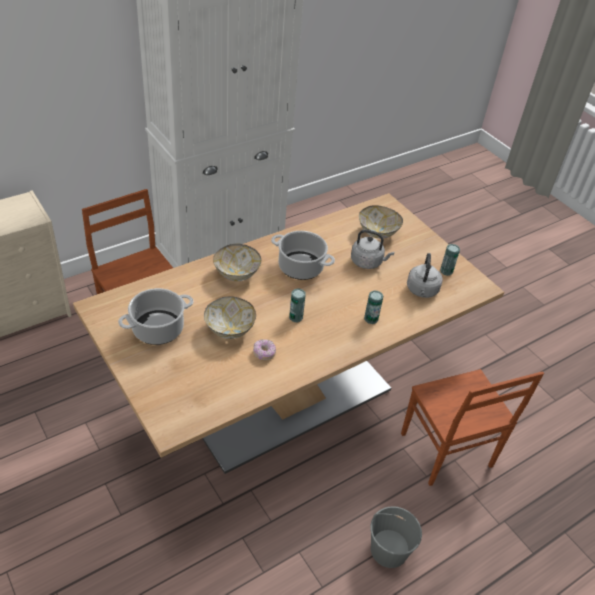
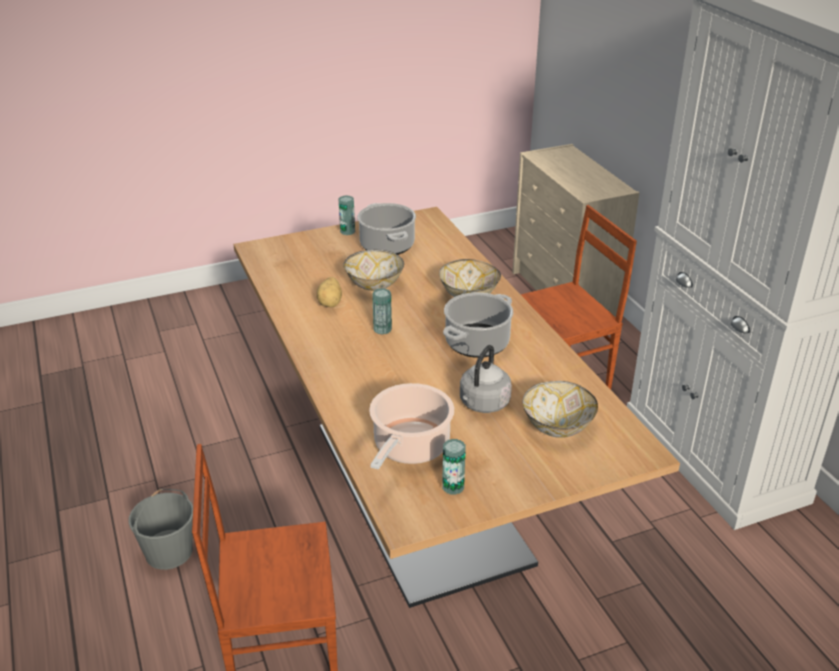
camera: 105 degrees right, 10 degrees down
donut [253,339,276,360] -> potato [317,277,342,307]
can [364,290,383,324] -> can moved to [338,195,355,235]
grey kettle [407,253,443,298] -> cooking pot [369,383,454,470]

